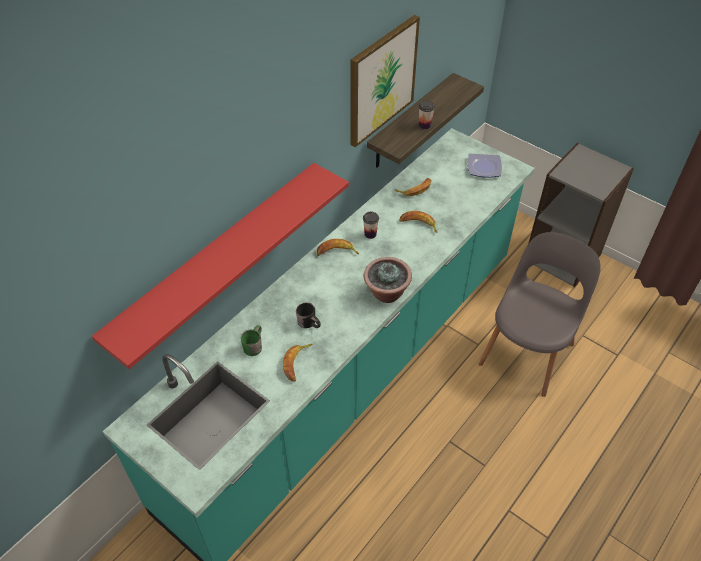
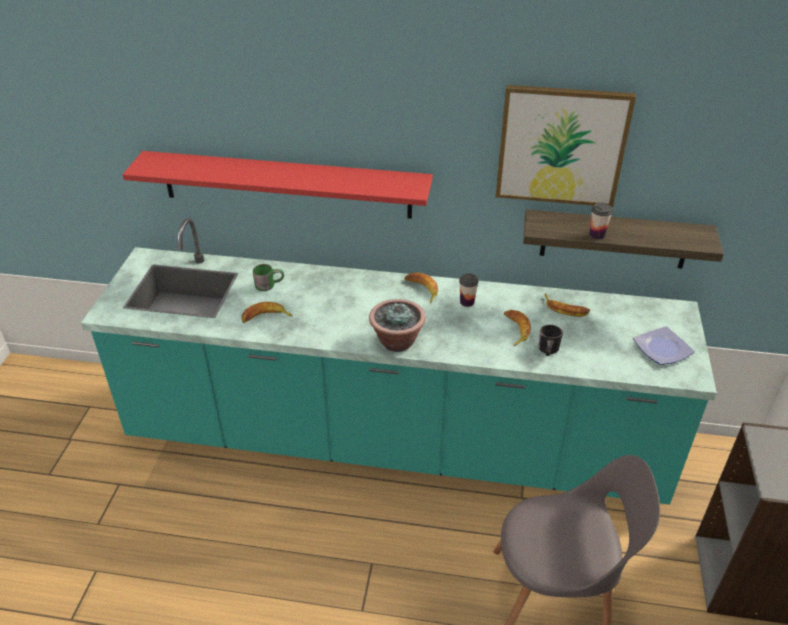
camera: 60 degrees right, 10 degrees down
black mug [296,302,321,328] -> black mug moved to [538,325,563,356]

